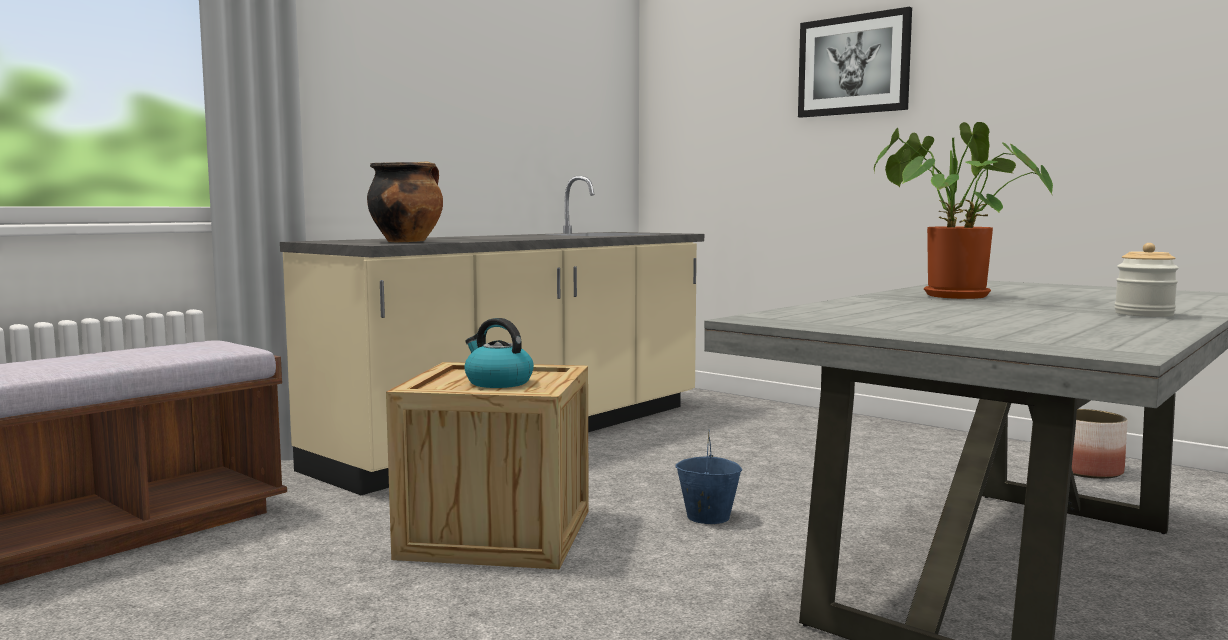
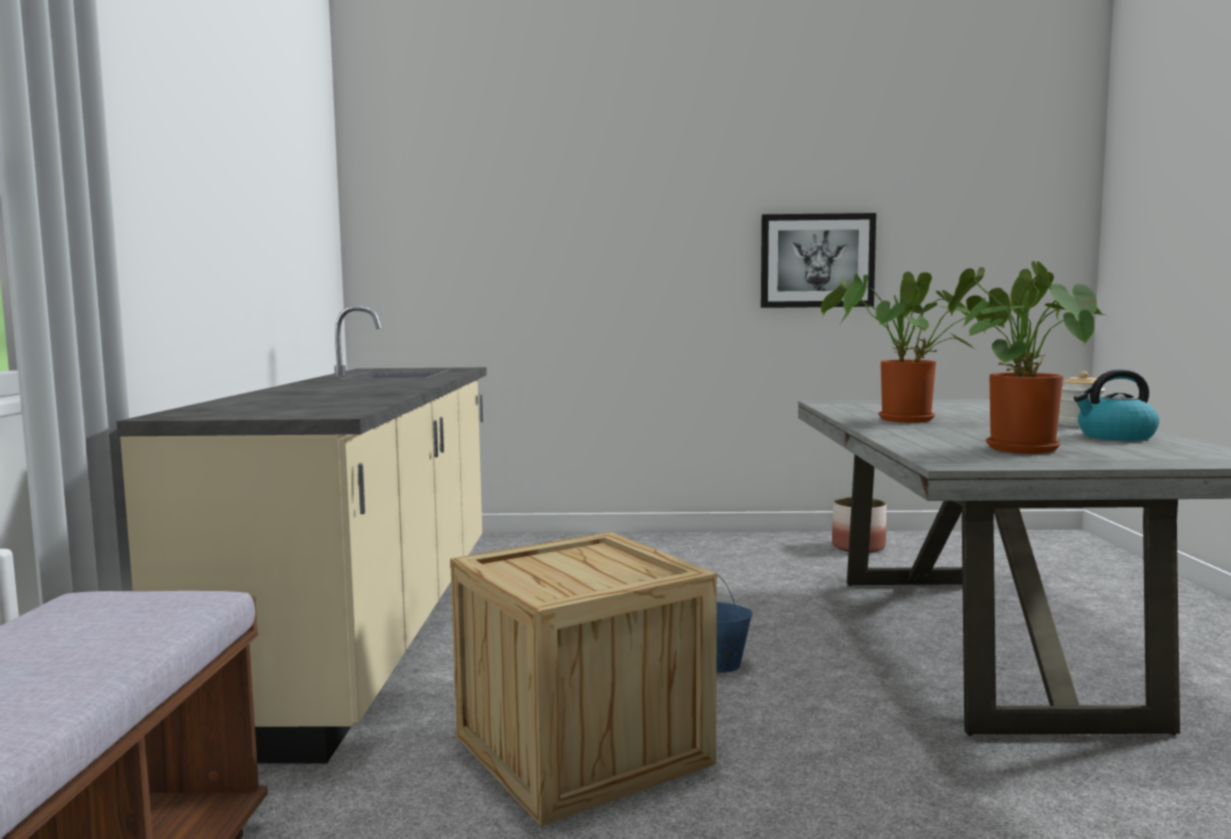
camera: 40 degrees left, 0 degrees up
cooking pot [367,161,443,242] -> none
kettle [464,318,534,388] -> kettle moved to [1074,369,1159,441]
picture [798,7,912,118] -> picture moved to [761,213,876,308]
none -> potted plant [948,261,1105,454]

